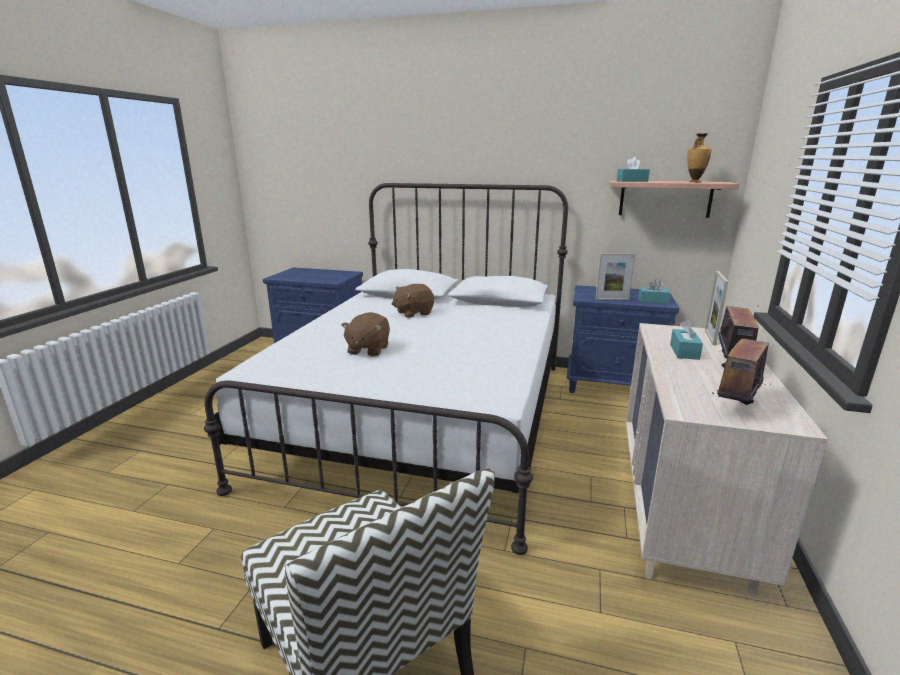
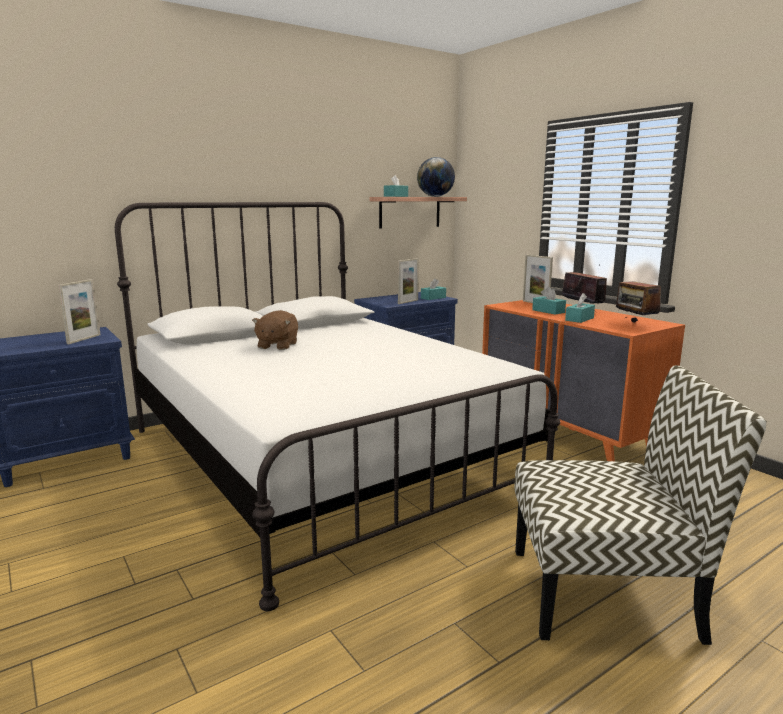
camera: 50 degrees left, 5 degrees down
brown plush toy [341,312,390,357] -> none
beige dresser [626,323,828,600] -> orange dresser [482,300,685,461]
vase [687,133,712,182] -> globe [417,157,455,197]
none -> picture frame [58,279,101,344]
none -> turquoise tissue box [565,293,595,323]

